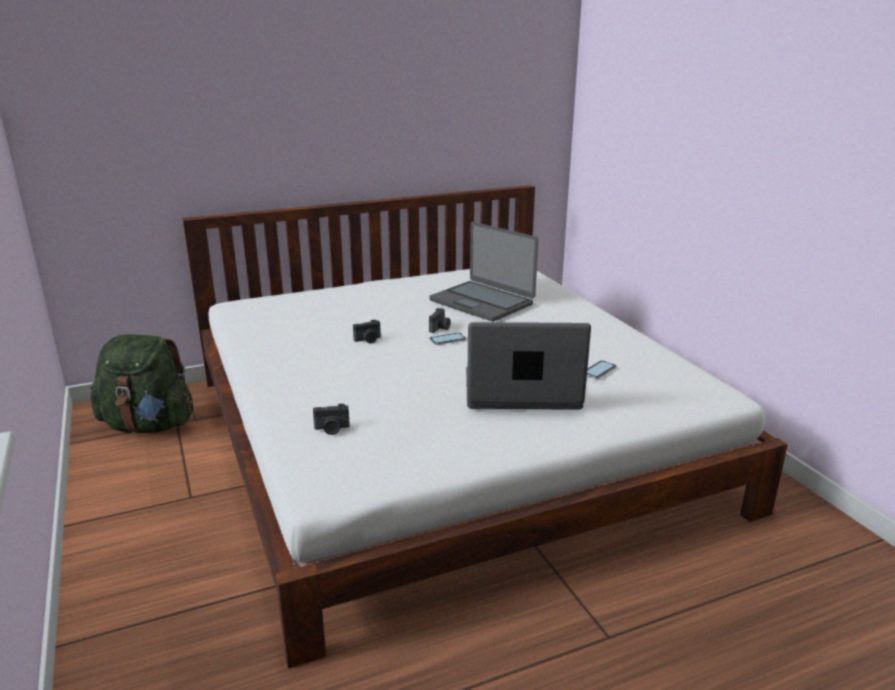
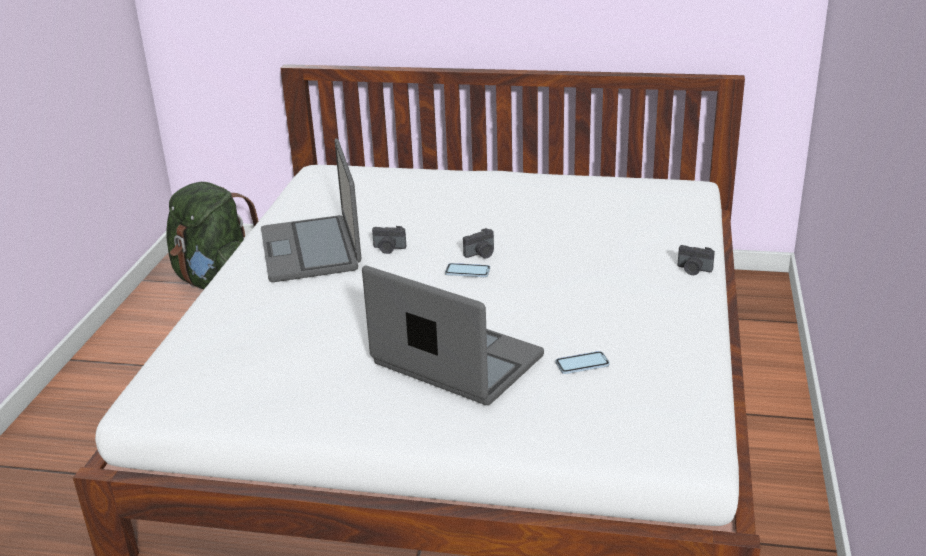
camera: 35 degrees right, 5 degrees up
camera [313,404,350,435] -> camera moved to [678,245,715,275]
laptop [429,222,538,322] -> laptop moved to [261,139,361,282]

